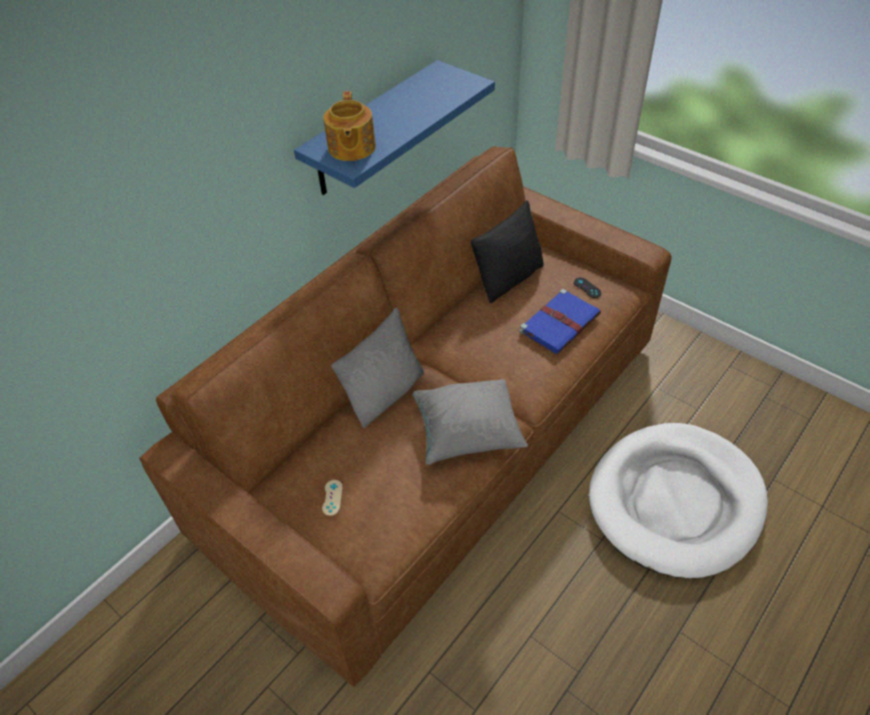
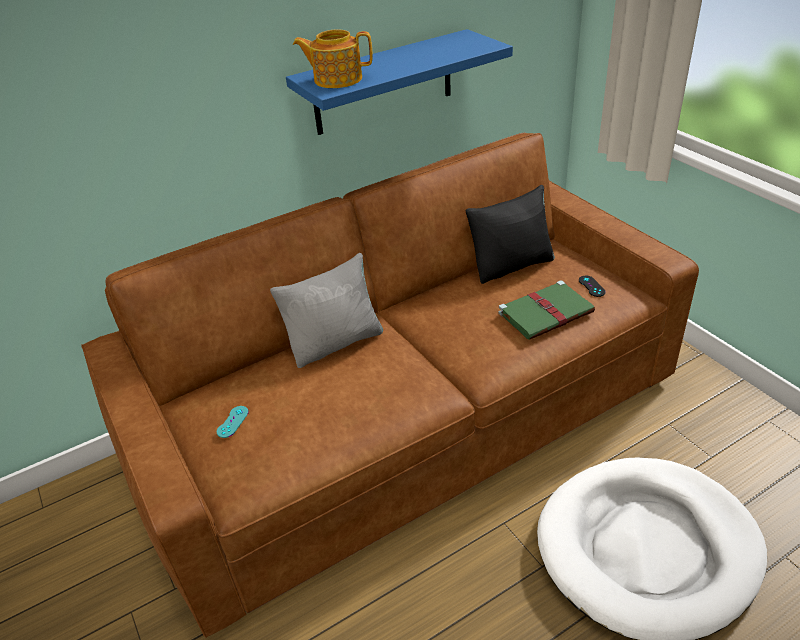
camera: 20 degrees right, 10 degrees down
beige game controller [322,480,343,516] -> turquoise game controller [217,406,249,438]
teapot [323,91,376,161] -> teapot turned 75 degrees clockwise [293,30,373,88]
grey pillow [413,379,528,465] -> none
blue book [520,289,601,354] -> green book [498,280,595,340]

